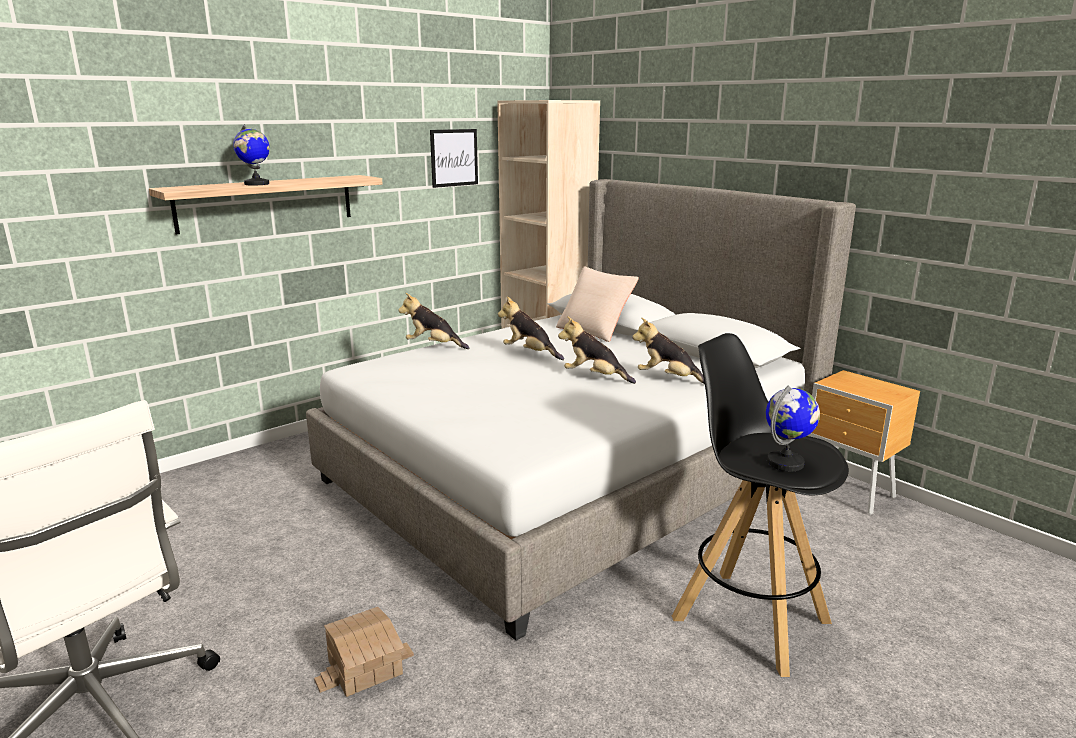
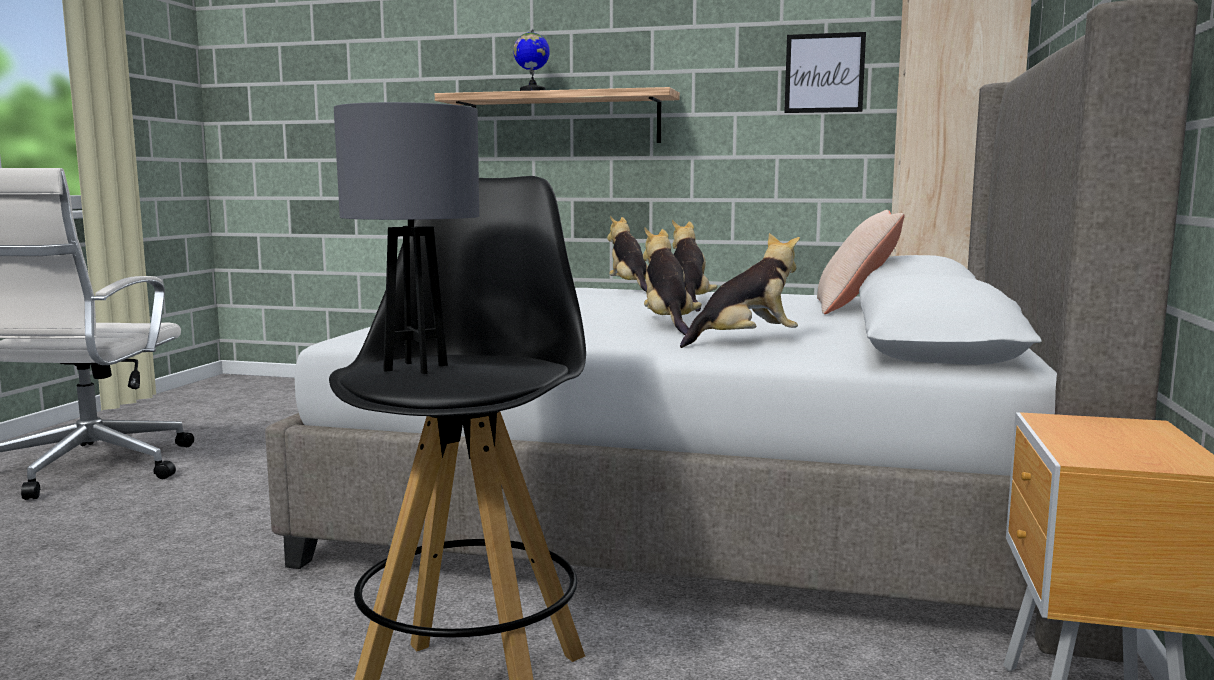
camera: 55 degrees right, 10 degrees down
toy house [314,607,414,697] -> none
plush toy [632,317,705,384] -> plush toy turned 75 degrees clockwise [680,233,800,348]
globe [766,386,820,471] -> grey table lamp [334,102,479,374]

